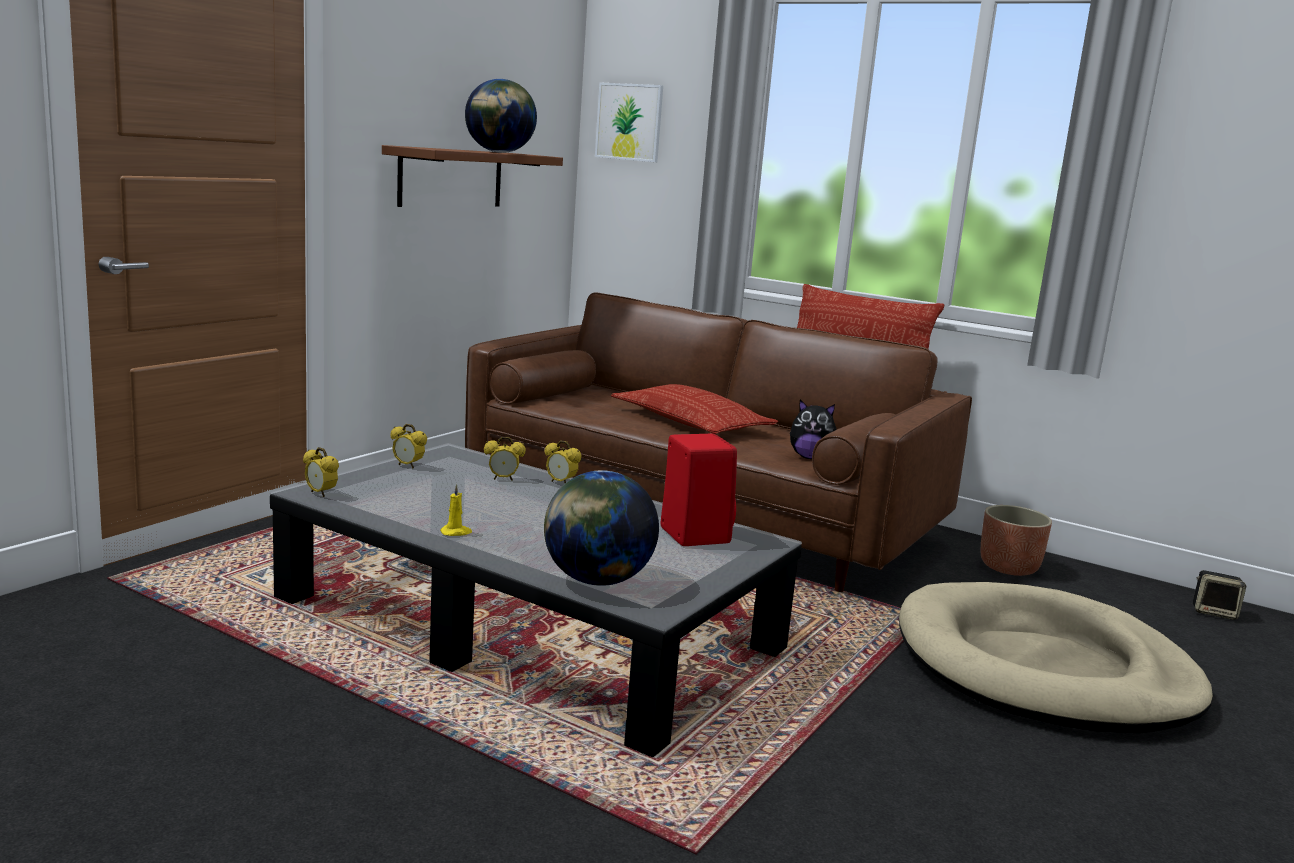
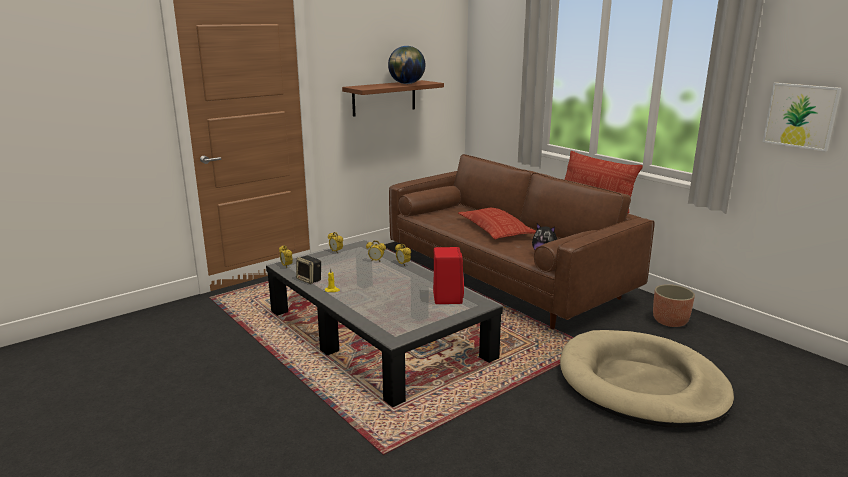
camera: 20 degrees right, 5 degrees up
globe [544,470,659,586] -> none
picture [595,82,663,162] -> picture moved to [763,83,842,151]
speaker [1193,570,1246,620] -> speaker moved to [296,256,321,284]

